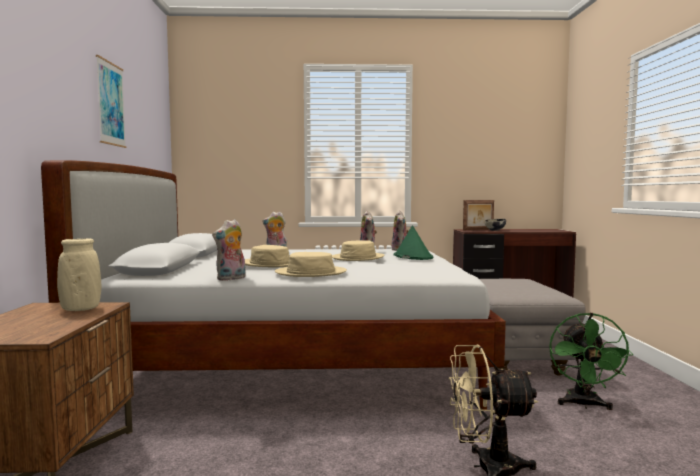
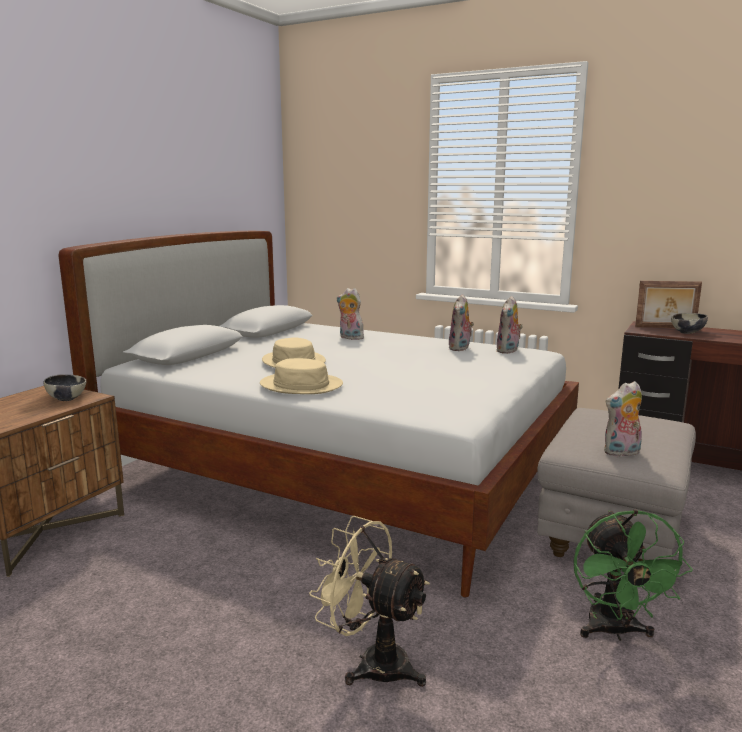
camera: 30 degrees right, 10 degrees up
beige vase [57,239,101,311] -> bowl [44,374,86,401]
picture [96,55,127,148] -> none
plush toy [212,219,246,281] -> plush toy moved to [604,381,642,457]
beige hat [332,240,385,261] -> none
green hat [394,226,434,260] -> none
green fan [549,313,634,410] -> green fan turned 45 degrees counterclockwise [574,510,693,641]

